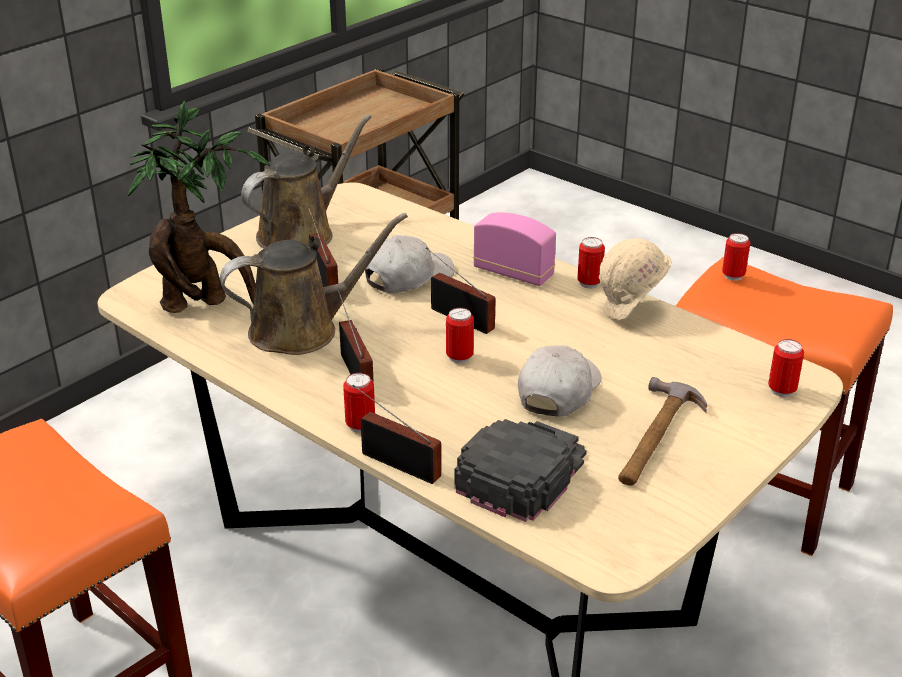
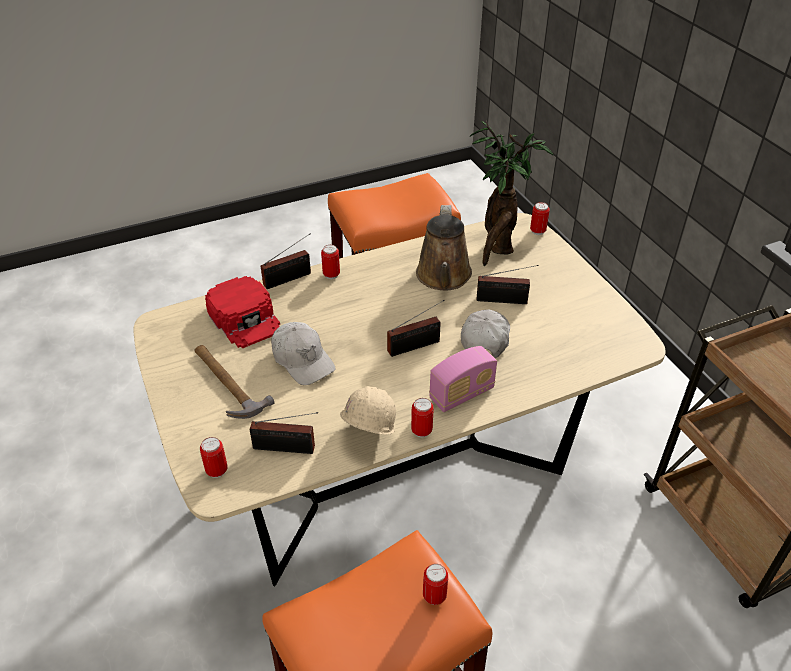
camera: 115 degrees right, 10 degrees up
brown watering can [241,114,371,248] -> none
radio [338,290,374,383] -> radio moved to [250,412,318,454]
white cap [365,235,454,293] -> white cap turned 150 degrees counterclockwise [461,310,510,358]
can [446,308,474,363] -> can moved to [530,202,550,235]
black cap [454,419,587,522] -> red cap [205,276,280,348]

